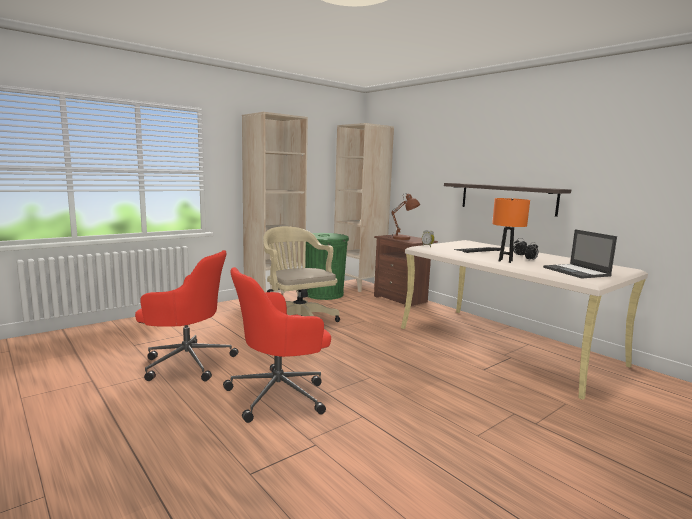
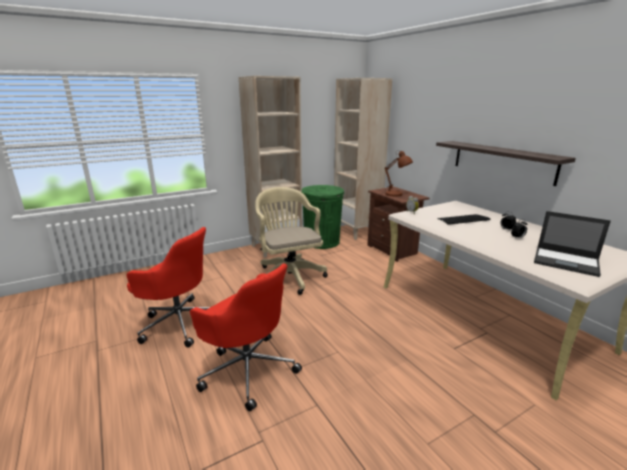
camera: 10 degrees right, 10 degrees up
red office chair [223,267,331,423] -> red office chair turned 120 degrees counterclockwise [190,264,302,411]
orange table lamp [492,198,530,263] -> none
laptop [543,229,617,279] -> laptop turned 45 degrees counterclockwise [534,211,611,277]

